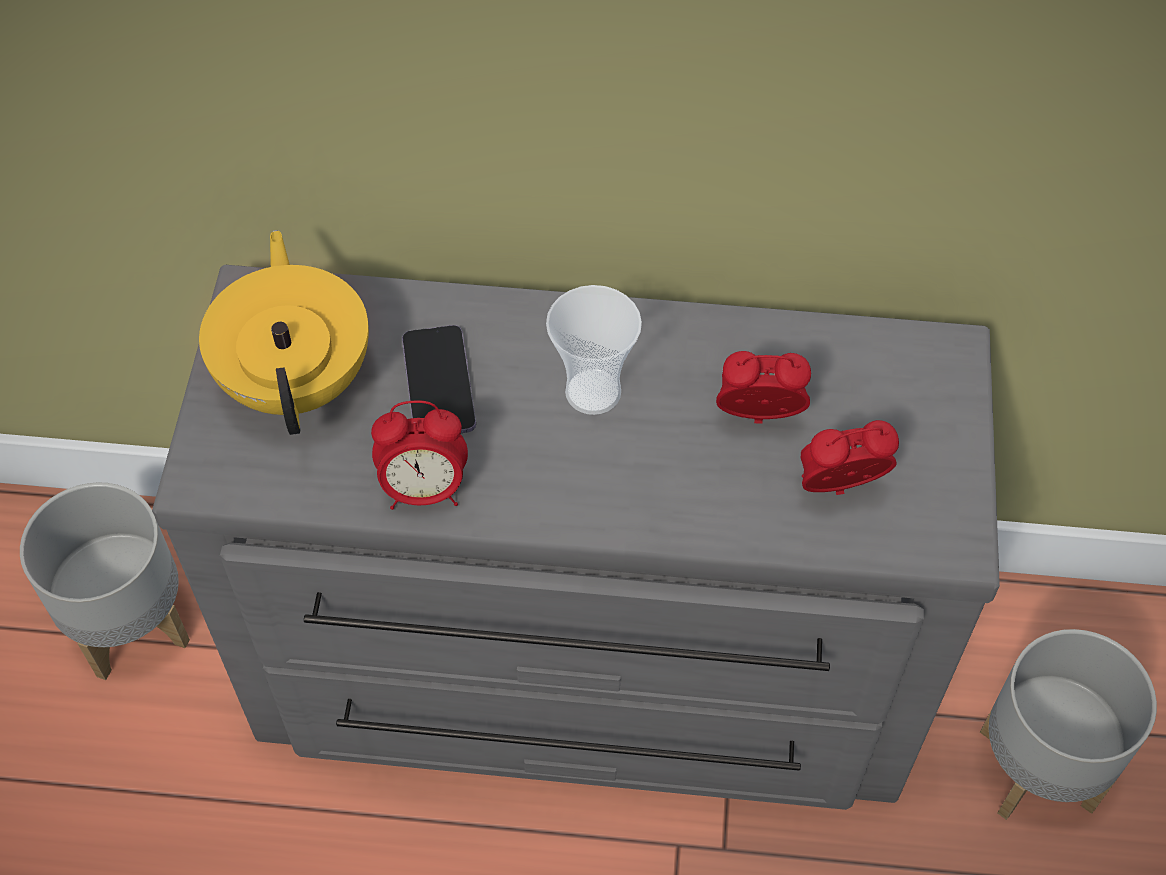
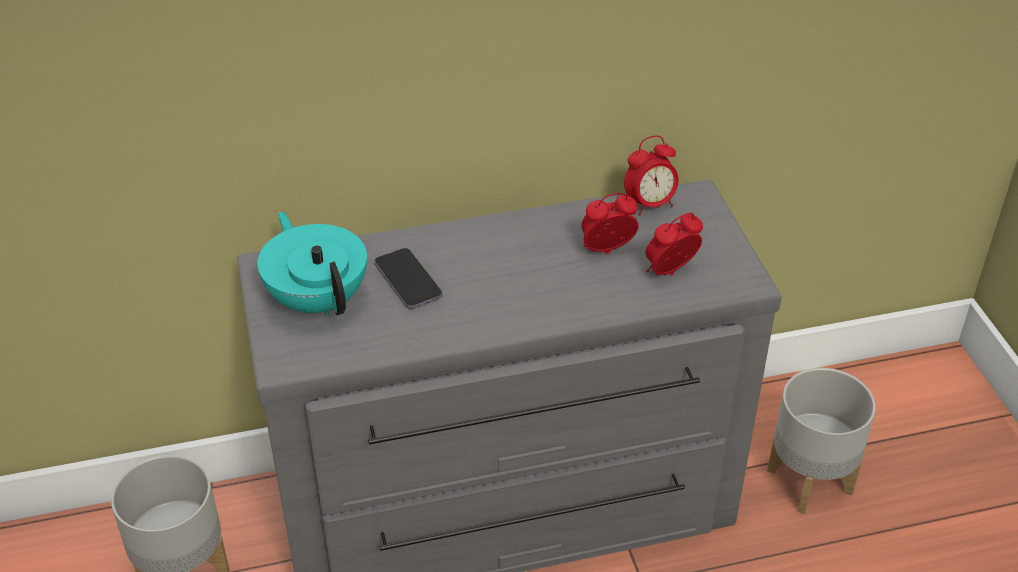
camera: 20 degrees left, 15 degrees down
yellow teapot [199,230,369,435] -> turquoise teapot [257,212,367,316]
alarm clock [371,401,468,510] -> alarm clock moved to [624,135,679,216]
cup [546,285,642,415] -> none

